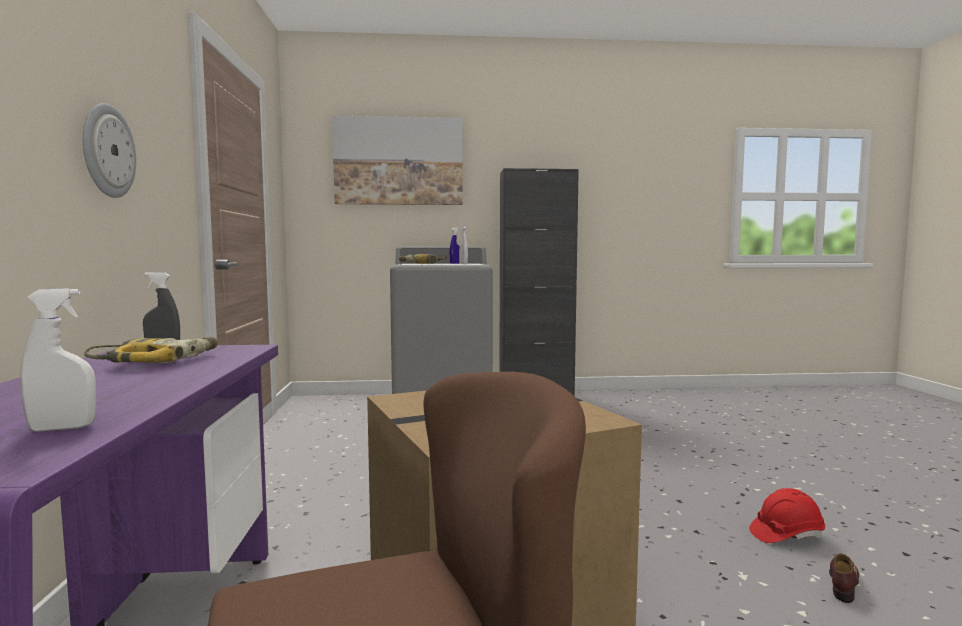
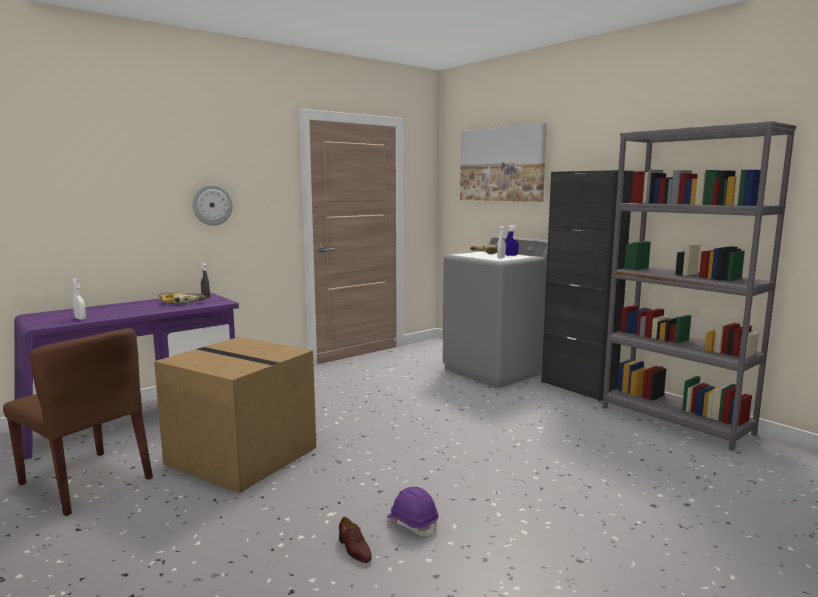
camera: 55 degrees right, 5 degrees up
red hard hat [749,488,825,543] -> purple hard hat [387,487,439,536]
brown shoe [829,554,859,603] -> brown shoe turned 60 degrees clockwise [339,517,372,563]
none -> grey bookcase [602,121,796,451]

